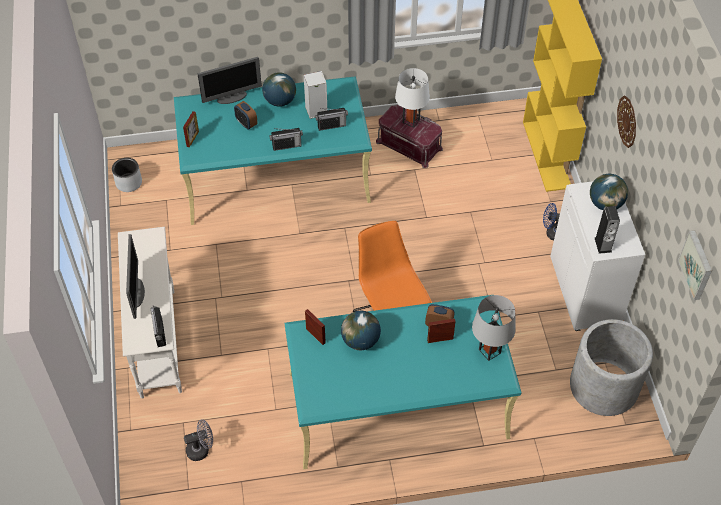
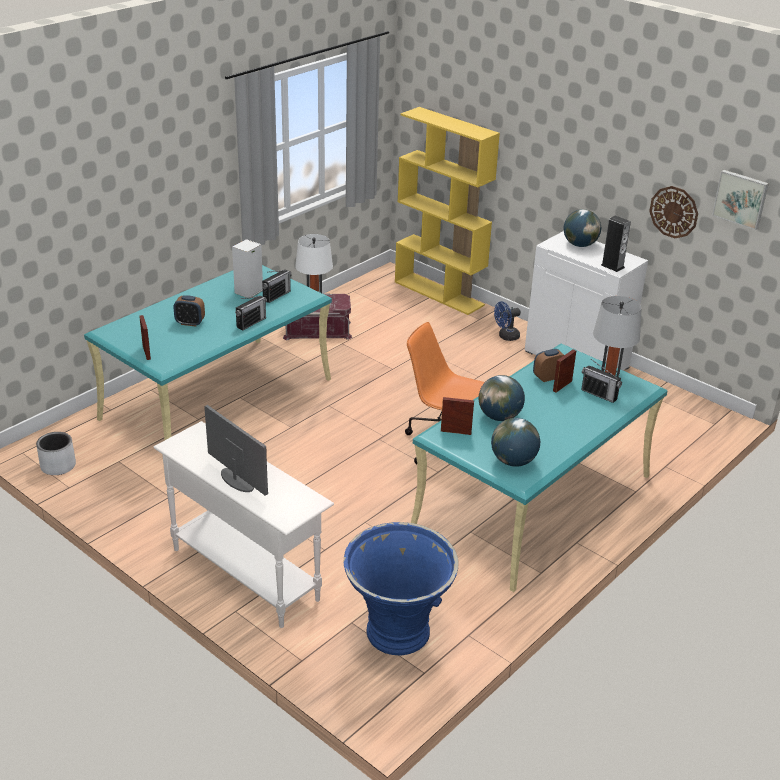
camera: 40 degrees left, 20 degrees down
radio [151,305,166,347] -> radio moved to [581,359,622,403]
grey fan [184,419,213,461] -> blue planter [344,522,459,656]
monitor [198,57,262,104] -> none
globe [262,72,296,107] -> globe moved to [491,418,540,467]
grey planter [570,319,653,416] -> none
wall clock [617,96,636,148] -> wall clock moved to [649,186,698,238]

